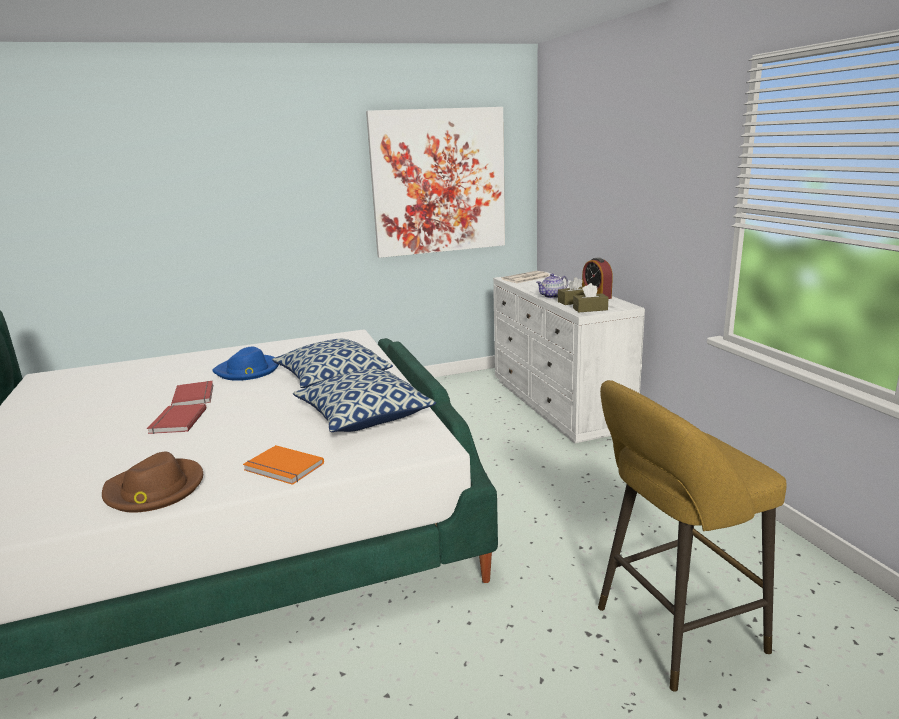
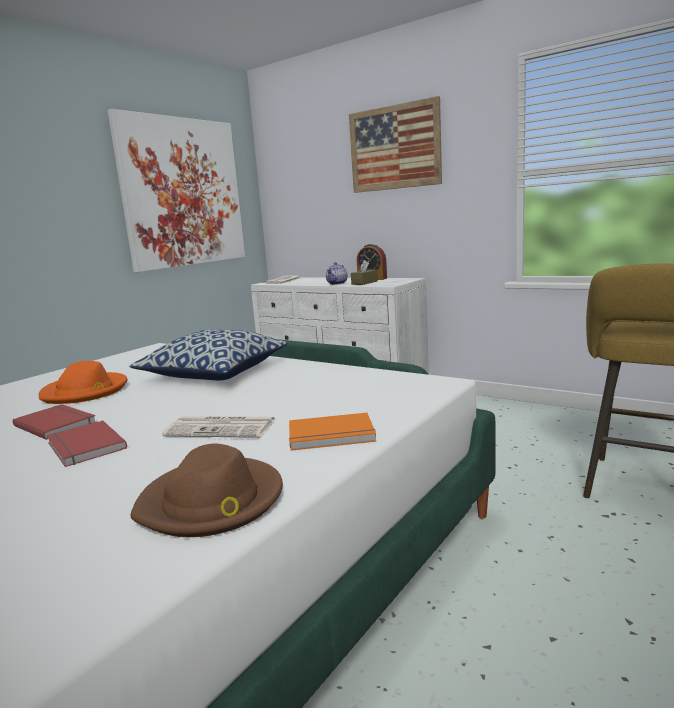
camera: 35 degrees left, 5 degrees down
blue hat [212,347,279,381] -> orange hat [39,361,127,404]
pillow [293,369,436,432] -> none
brown tissue box [573,283,609,313] -> none
none -> newspaper [162,416,277,438]
none -> picture [349,96,442,193]

